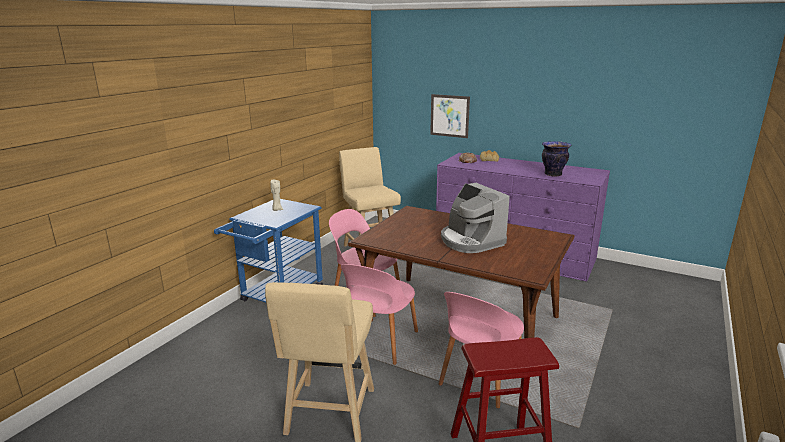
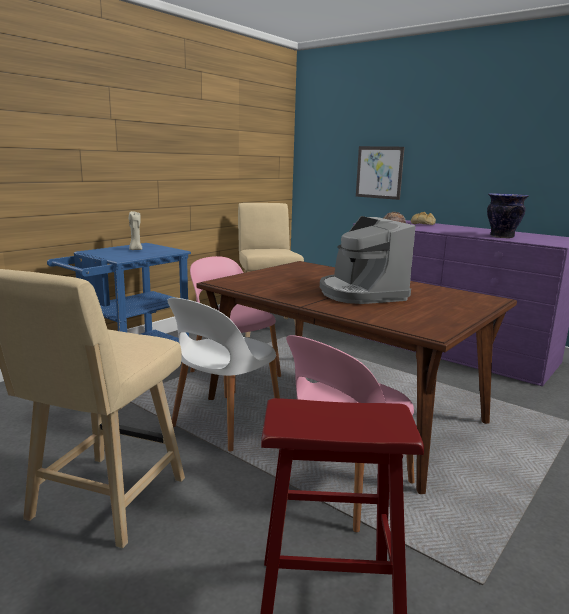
camera: 10 degrees right, 5 degrees down
pink chair [341,264,418,365] -> white chair [168,298,280,451]

